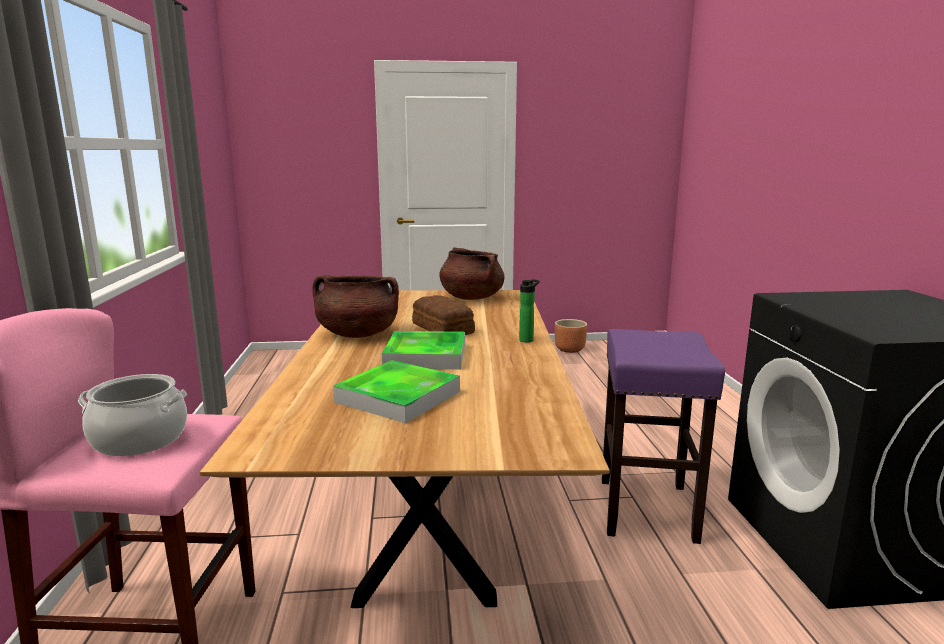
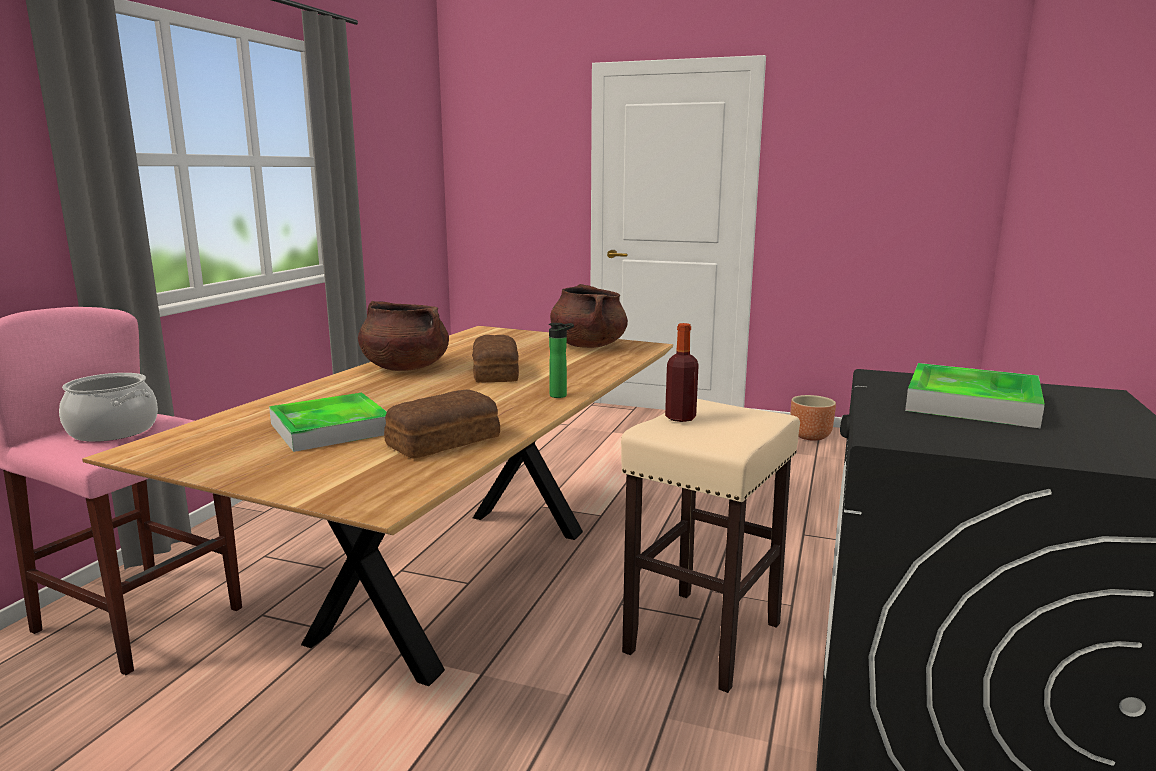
camera: 25 degrees right, 0 degrees up
tray [382,331,465,370] -> tray moved to [905,363,1045,428]
purple stool [602,329,725,544] -> beige stool [621,399,800,693]
none -> bread [384,389,500,459]
none -> bottle [665,323,699,422]

